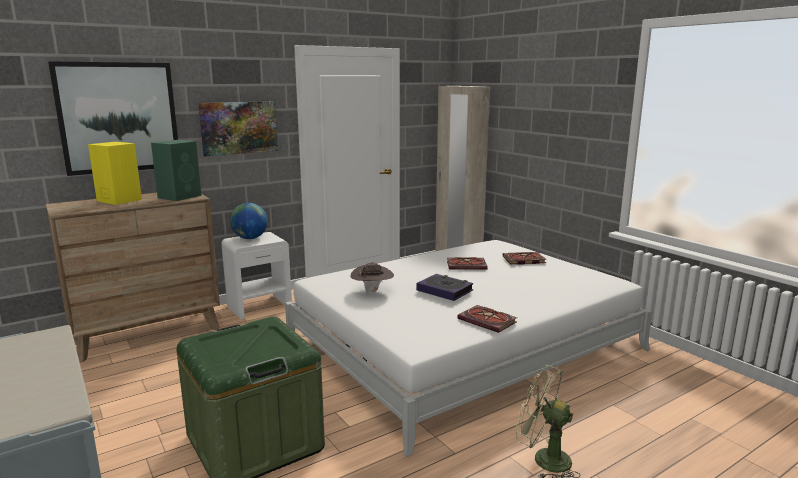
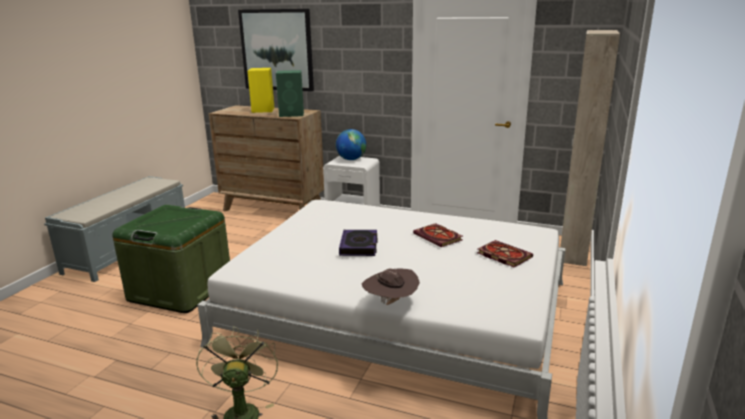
camera: 55 degrees right, 5 degrees up
picture [198,101,278,156] -> none
brown hat [351,262,394,293] -> brown hat moved to [362,268,420,305]
book [457,305,517,333] -> none

